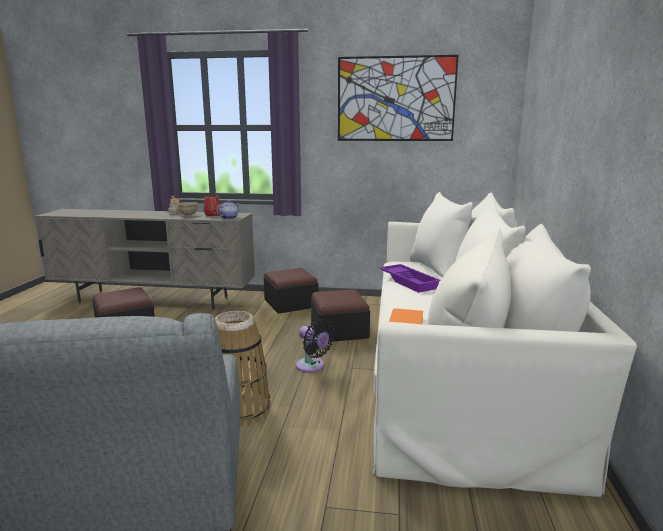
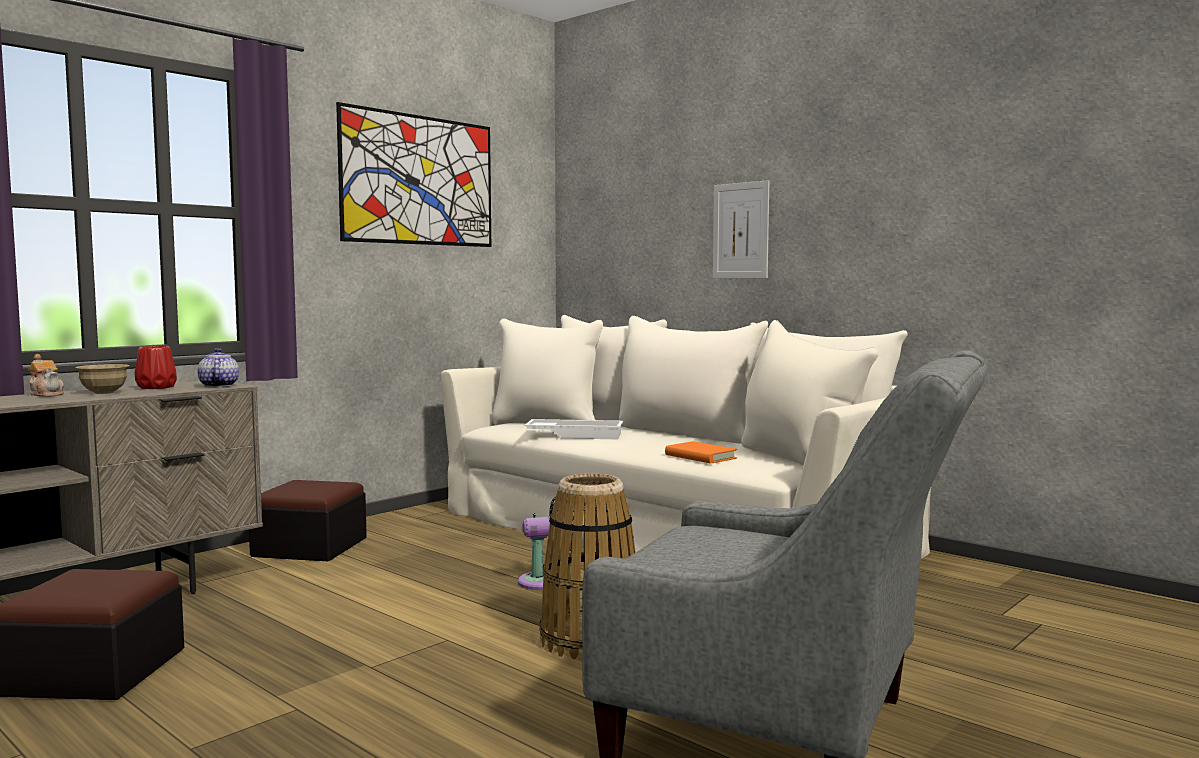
camera: 55 degrees left, 10 degrees down
ottoman [311,289,370,342] -> none
purple tray [380,264,441,293] -> white tray [524,419,623,439]
none -> picture [713,180,769,278]

